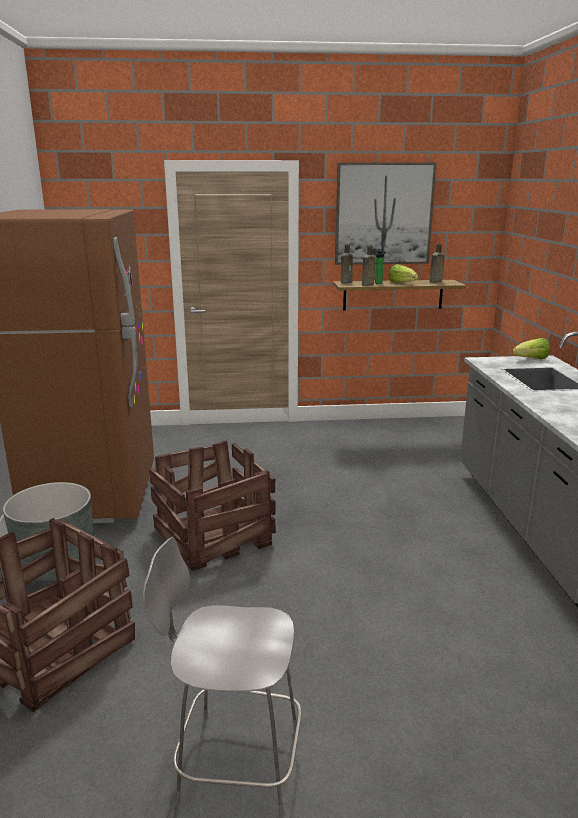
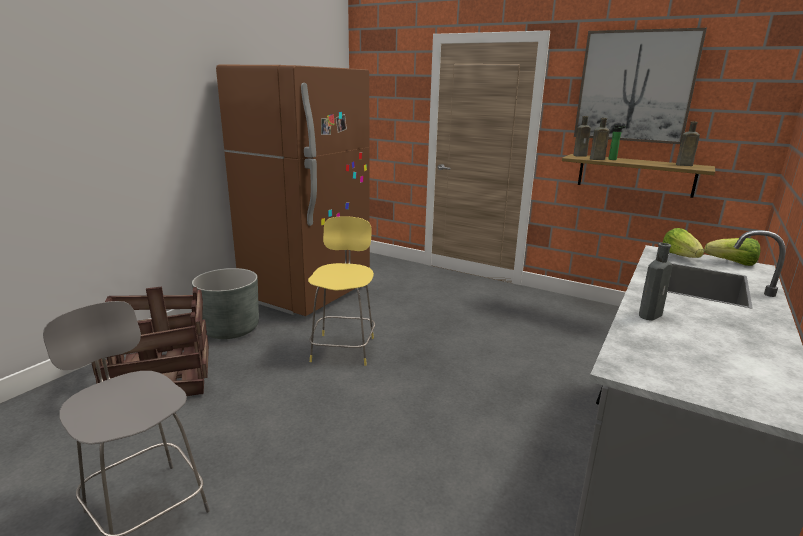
camera: 35 degrees right, 0 degrees up
crate [149,440,276,571] -> yellow stool [308,216,375,366]
lettuce [389,264,418,283] -> lettuce moved to [662,228,704,258]
none -> grey bottle [639,243,672,320]

